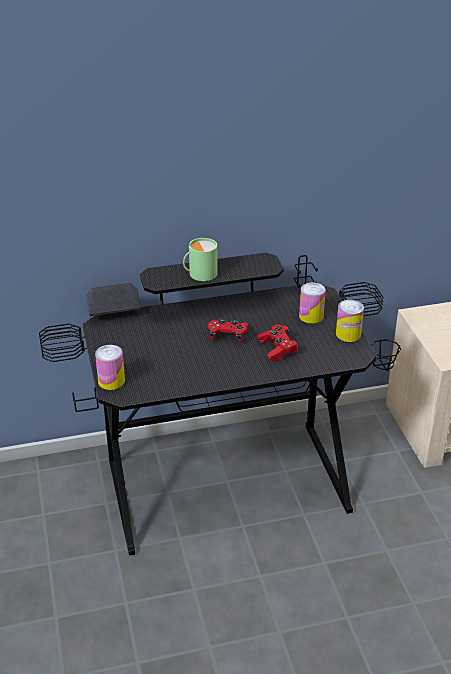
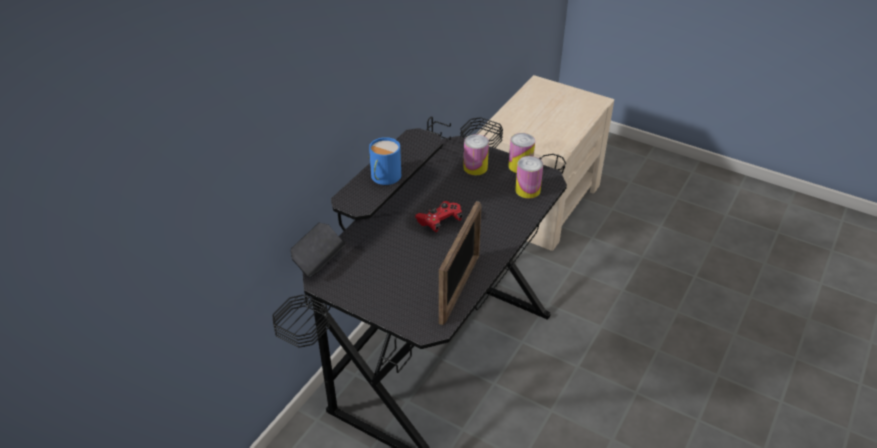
camera: 45 degrees left, 5 degrees up
can [95,345,125,390] -> can moved to [515,156,543,199]
green mug [183,238,218,281] -> blue mug [368,137,401,185]
red game controller [258,325,298,361] -> none
none -> picture frame [439,201,481,325]

